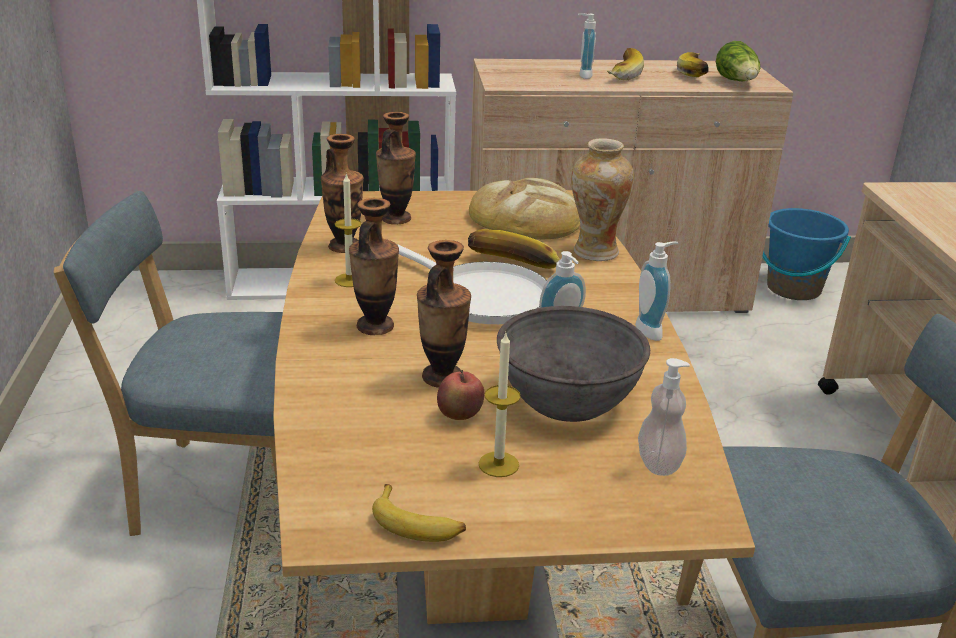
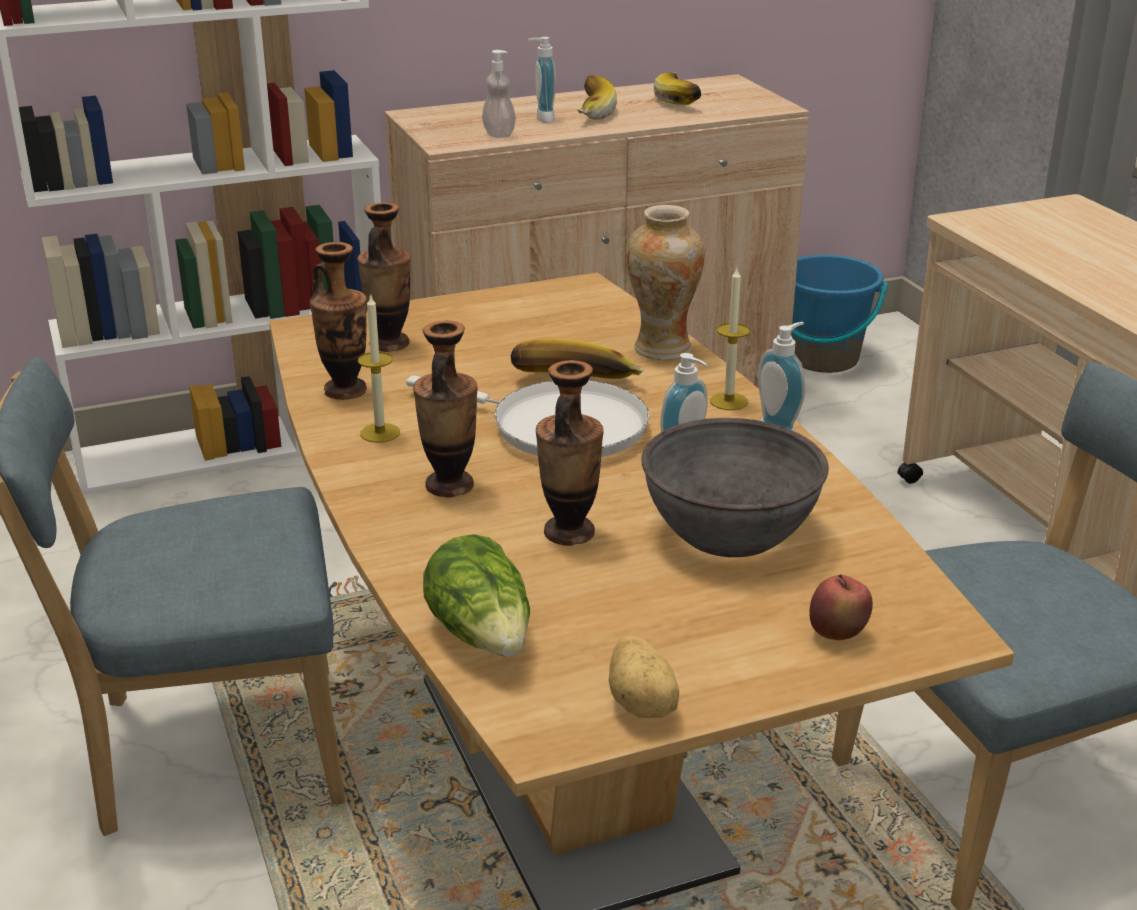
camera: 15 degrees left, 0 degrees up
banana [372,484,466,542] -> potato [608,635,679,718]
apple [437,370,484,420] -> apple moved to [809,574,873,640]
bread [469,178,580,240] -> none
candle [478,333,521,477] -> candle moved to [710,268,750,410]
soap dispenser [638,358,690,476] -> soap dispenser moved to [482,50,516,138]
lettuce [716,41,760,81] -> lettuce moved to [423,534,530,657]

